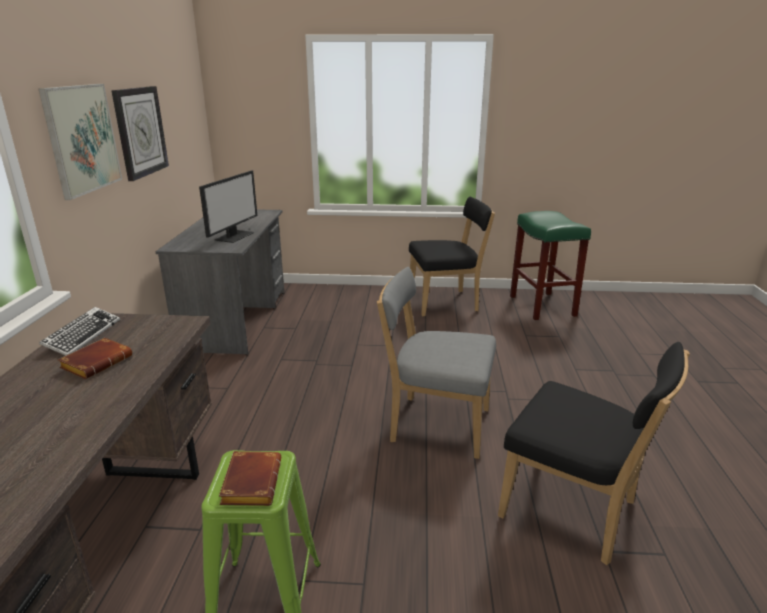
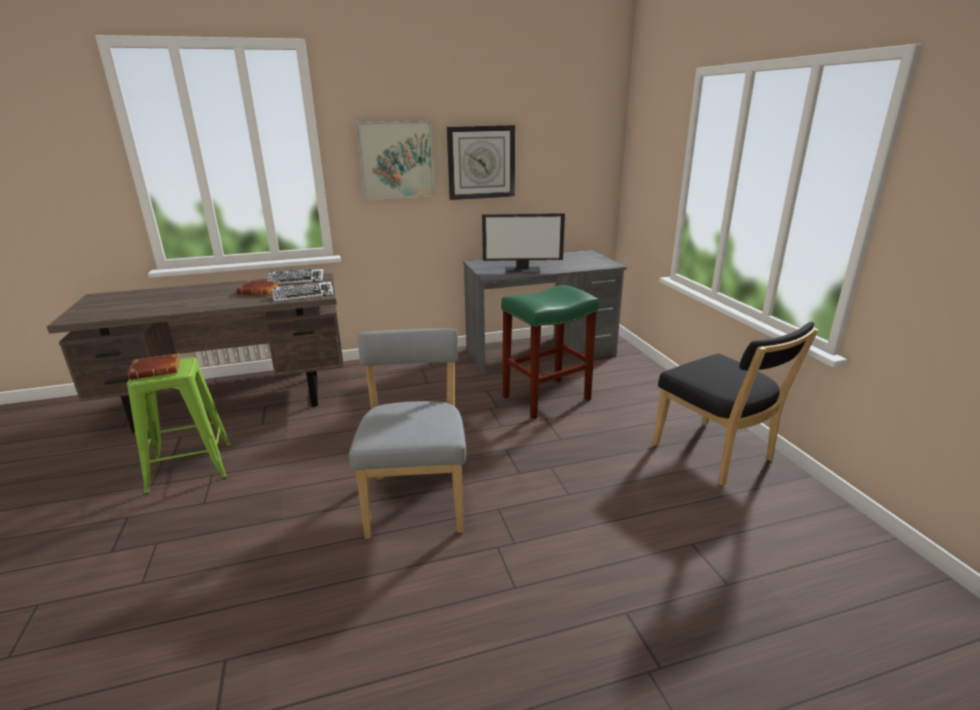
camera: 70 degrees right, 0 degrees up
black chair [498,342,690,565] -> none
green stool [510,211,591,320] -> green stool moved to [501,285,599,419]
none -> keyboard [272,281,334,302]

